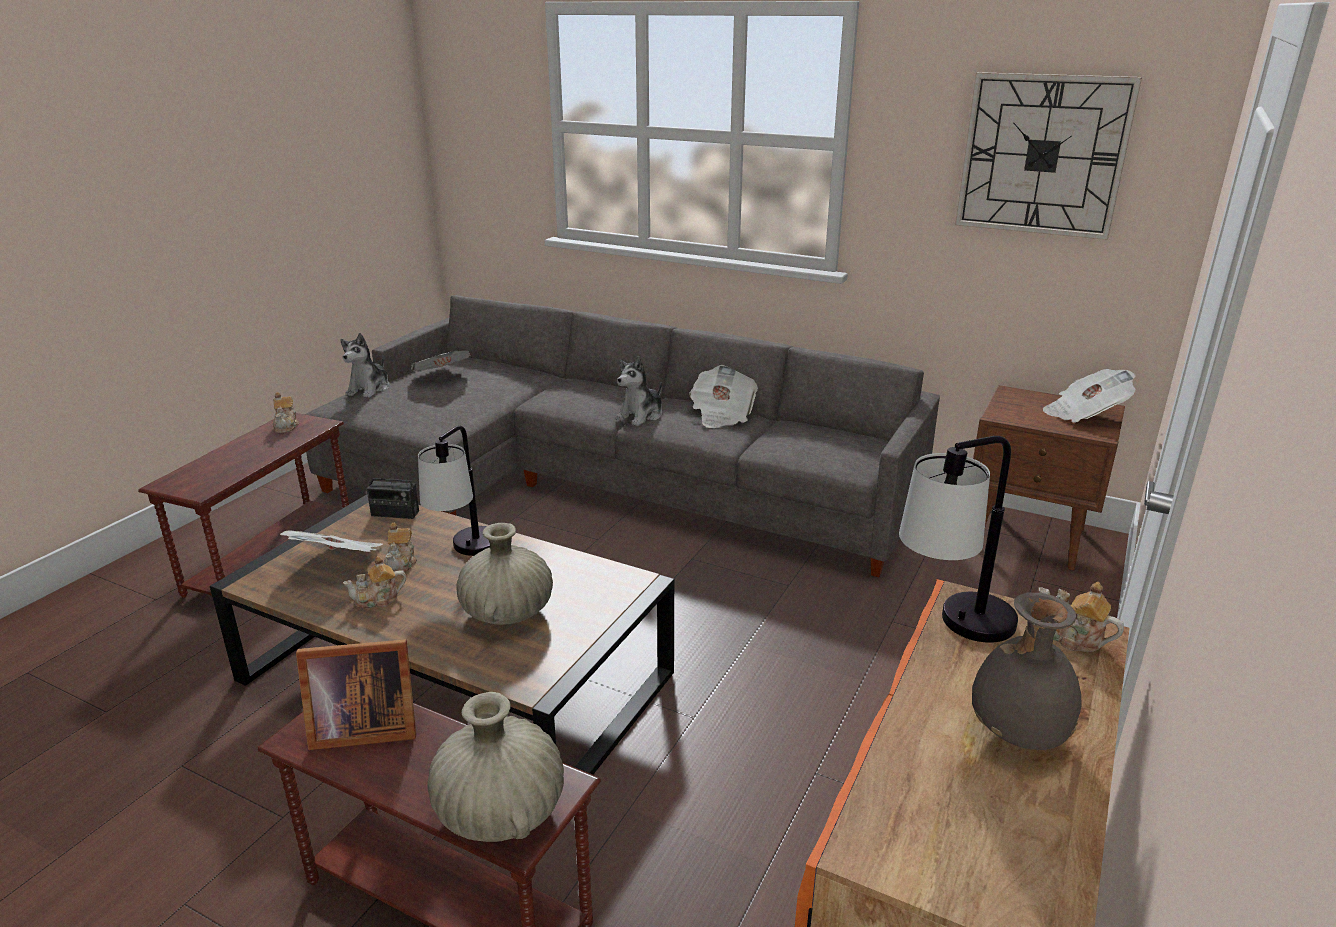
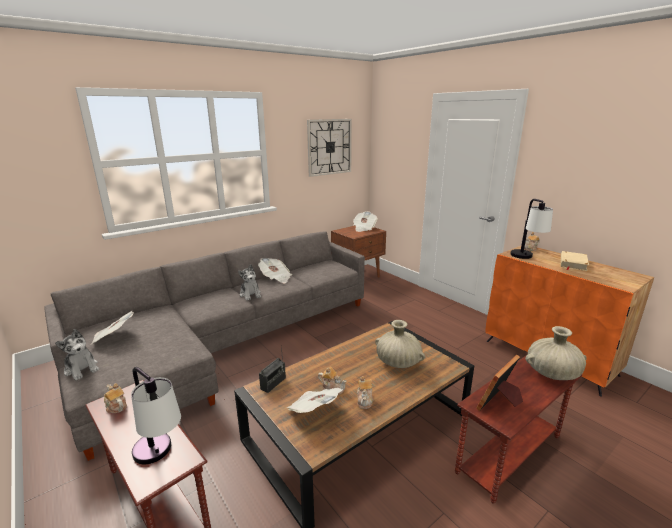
camera: 65 degrees left, 5 degrees down
teapot [273,392,299,433] -> teapot turned 150 degrees counterclockwise [104,383,127,413]
picture frame [296,639,416,750] -> picture frame turned 150 degrees counterclockwise [476,355,523,411]
table lamp [418,425,490,556] -> table lamp moved to [131,367,181,464]
grey vase [972,593,1082,750] -> beige book [561,251,589,271]

